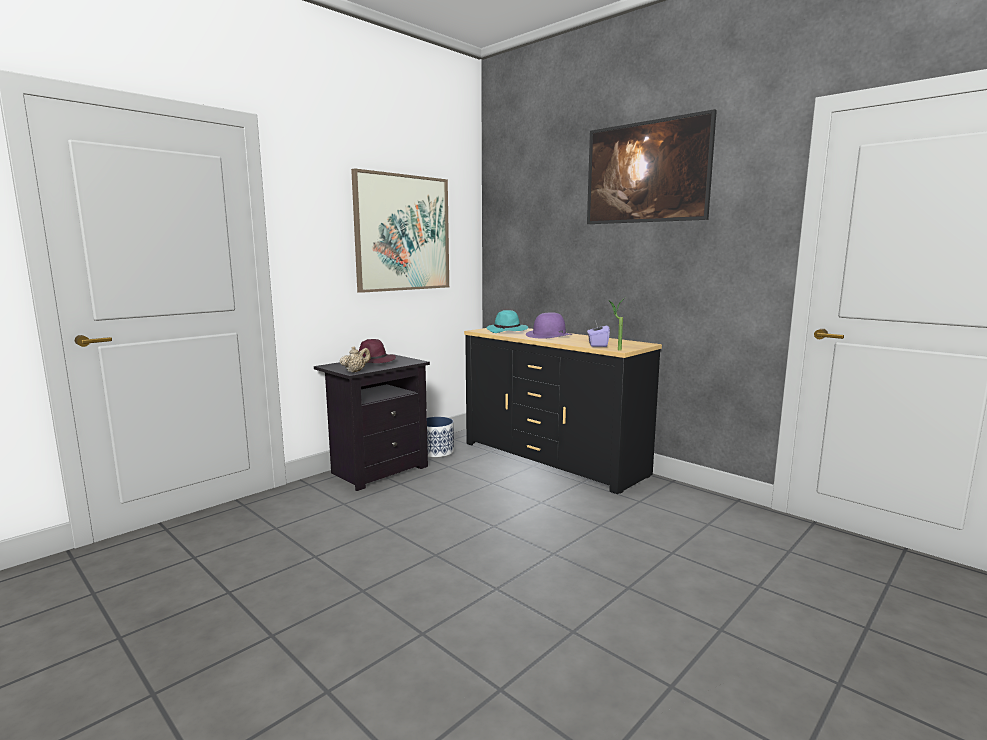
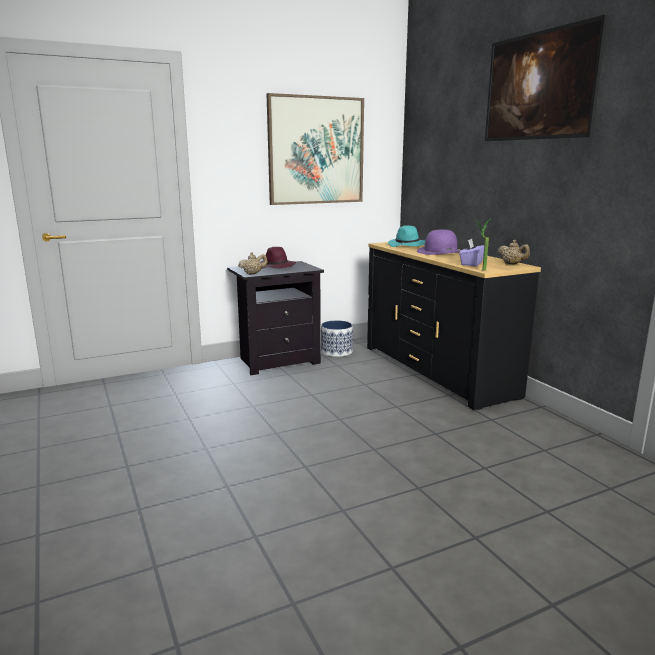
camera: 20 degrees right, 5 degrees up
none -> beige teapot [497,240,530,264]

